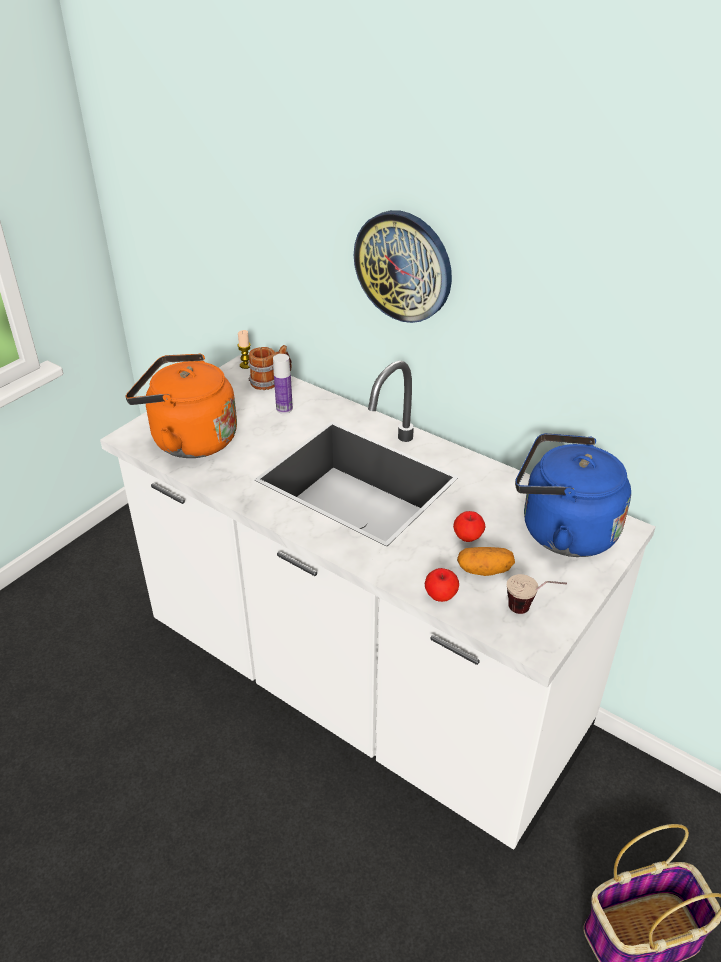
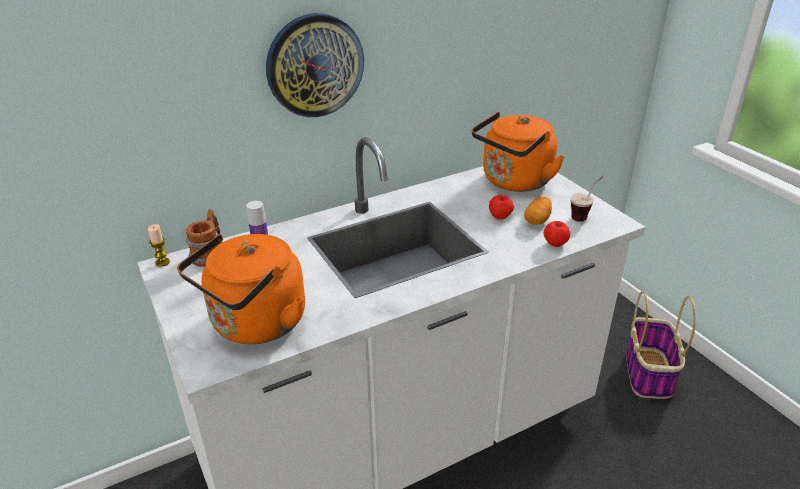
camera: 65 degrees left, 5 degrees down
blue kettle [515,433,631,557] -> orange kettle [472,112,564,192]

